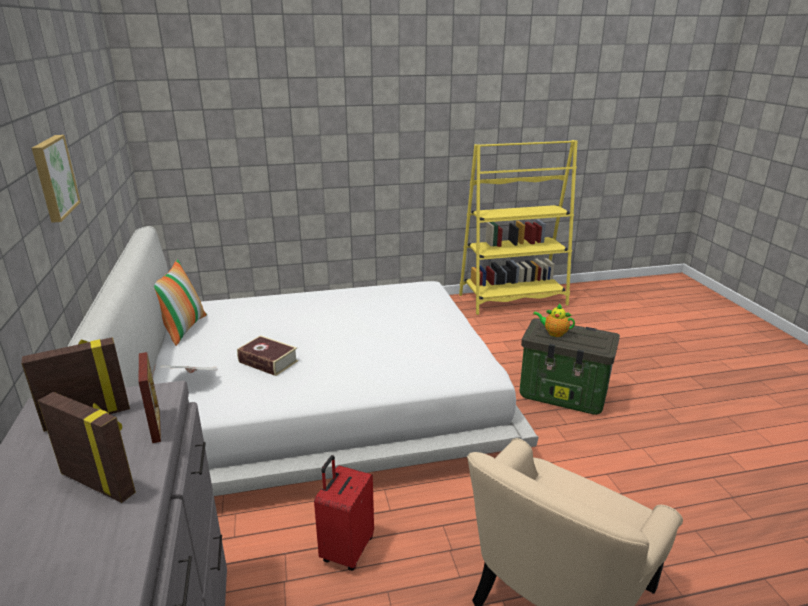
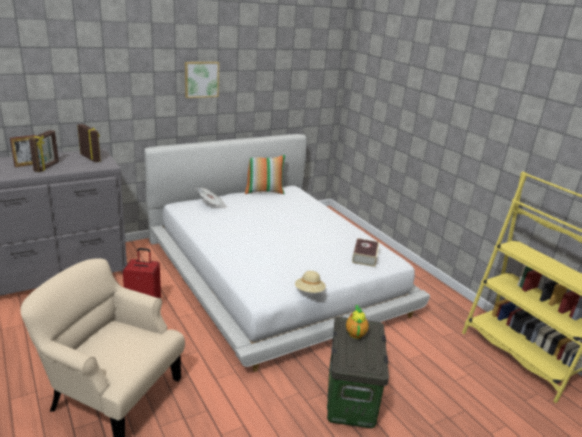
camera: 70 degrees right, 0 degrees up
picture frame [138,352,161,443] -> picture frame moved to [10,135,36,167]
book [237,335,298,376] -> book moved to [352,238,379,267]
none -> beige hat [295,271,326,293]

